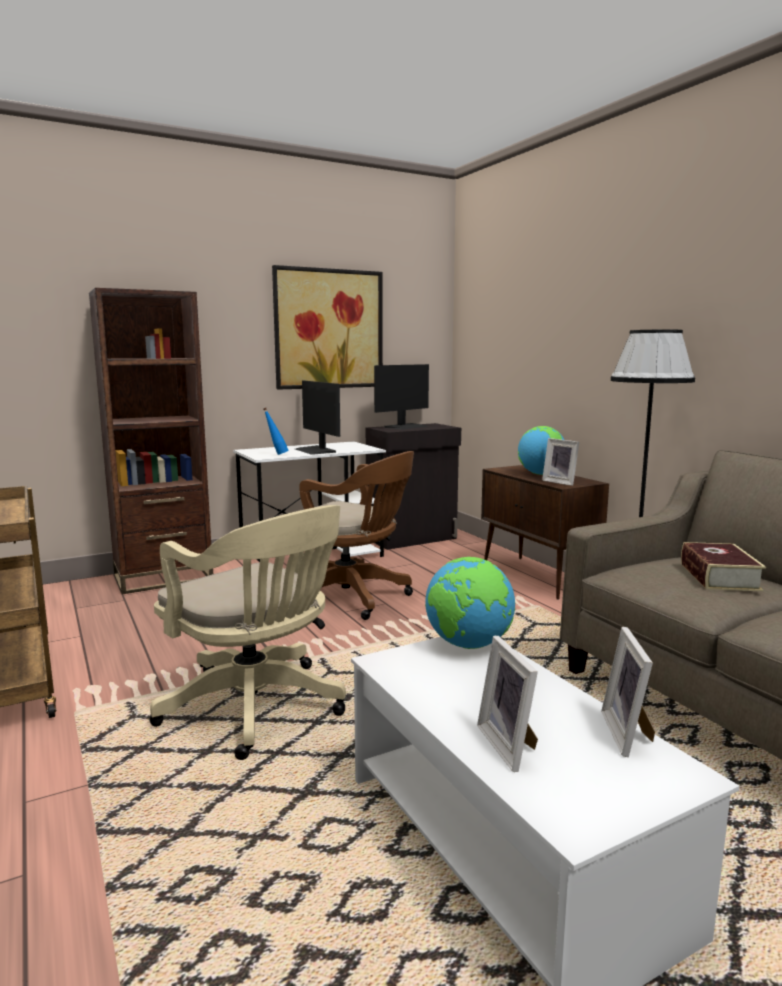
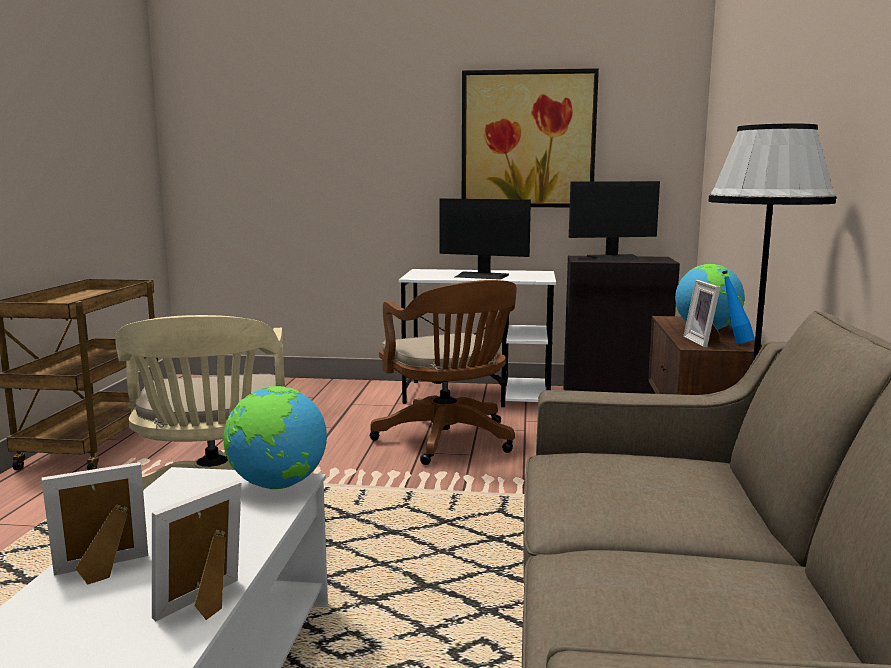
camera: 35 degrees right, 0 degrees up
brown bookcase [89,288,213,594] -> none
blue bottle [263,408,289,455] -> blue bottle moved to [722,271,755,344]
monitor [295,381,340,455] -> monitor turned 75 degrees counterclockwise [440,198,531,280]
picture frame [477,636,538,772] -> picture frame turned 45 degrees clockwise [42,462,148,585]
book [681,542,766,591] -> none

